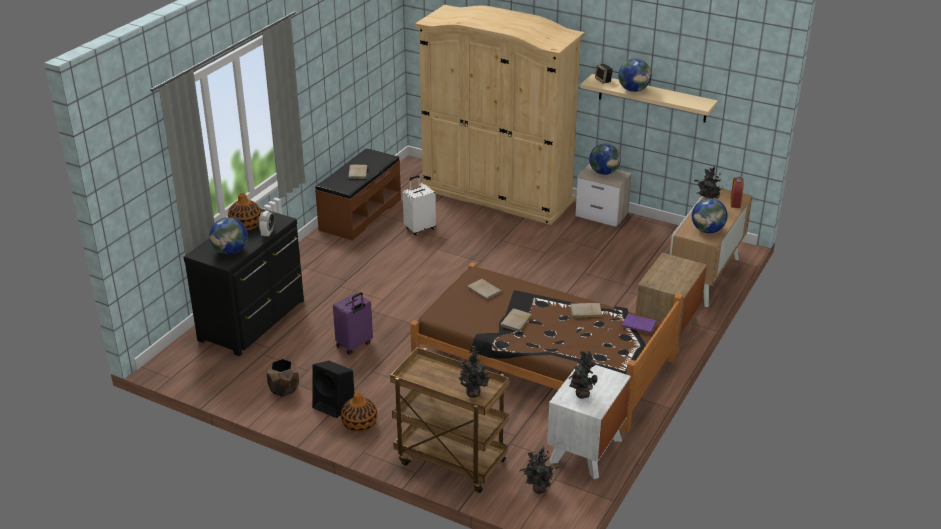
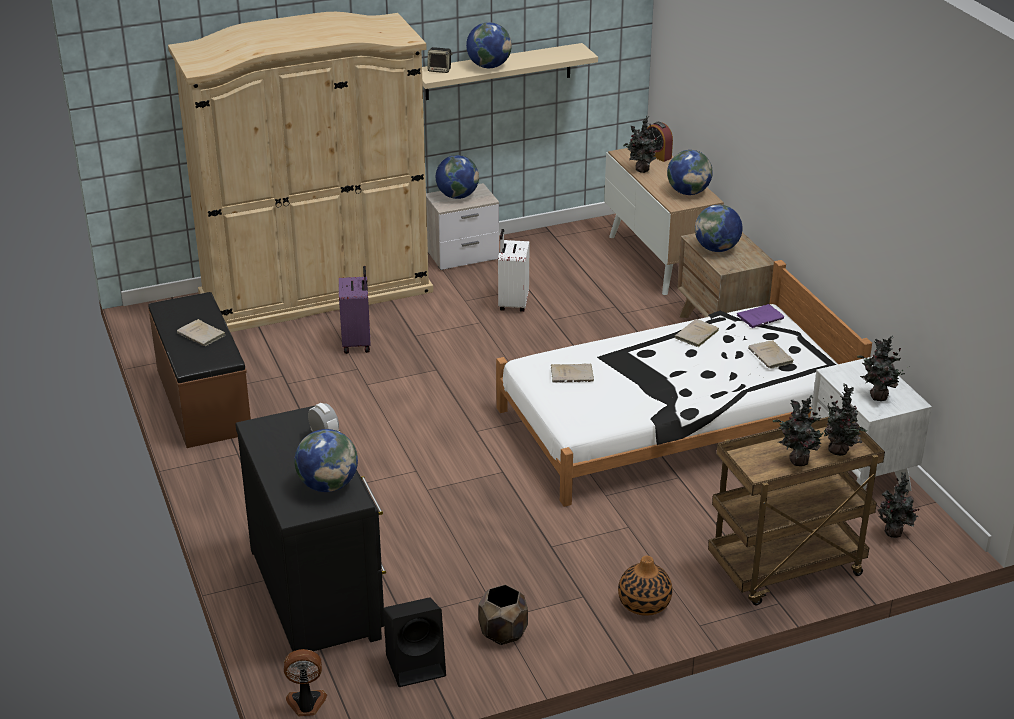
camera: 50 degrees left, 0 degrees up
vase [228,193,261,231] -> none
black speaker [312,360,354,418] -> black speaker moved to [383,597,446,687]
purple suitcase [333,292,373,355] -> purple suitcase moved to [339,266,371,354]
white suitcase [403,175,436,236] -> white suitcase moved to [498,229,529,312]
brown bed [410,262,683,433] -> white bed [496,260,872,507]
beige book [501,309,532,331] -> beige book moved to [748,340,794,369]
none -> fan [284,649,327,716]
none -> globe [695,205,742,252]
none -> potted plant [773,395,829,466]

